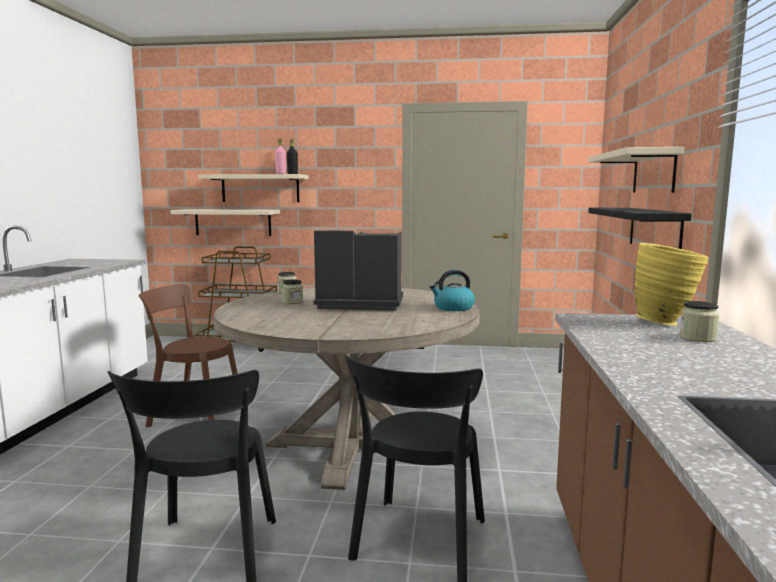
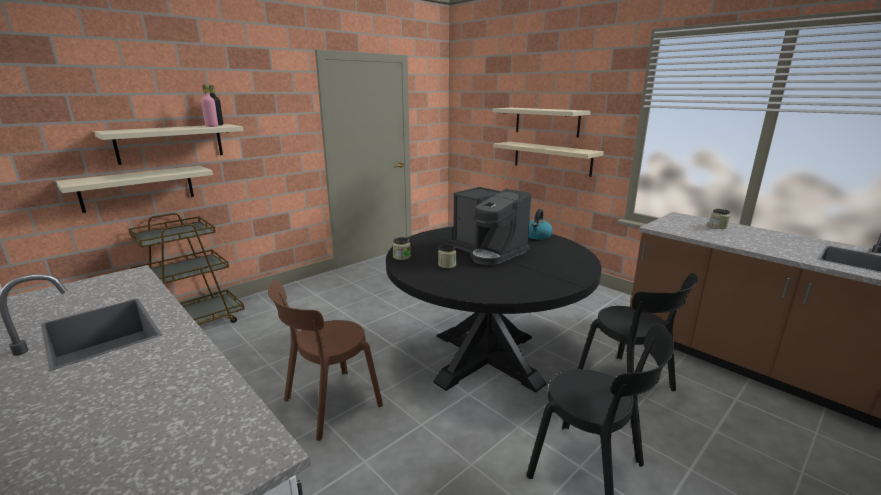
camera: 50 degrees left, 10 degrees up
beige dining table [214,287,480,490] -> black dining table [386,227,602,392]
coffee machine [314,230,403,311] -> coffee machine turned 90 degrees counterclockwise [451,187,531,265]
black shelf [588,208,692,249] -> beige shelf [493,142,604,177]
yellow vase [634,243,709,326] -> none

